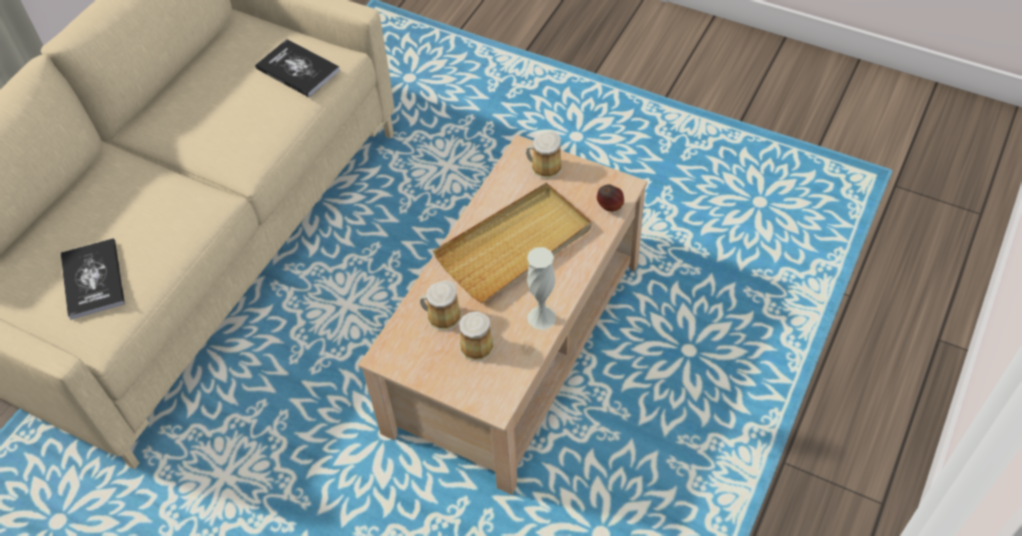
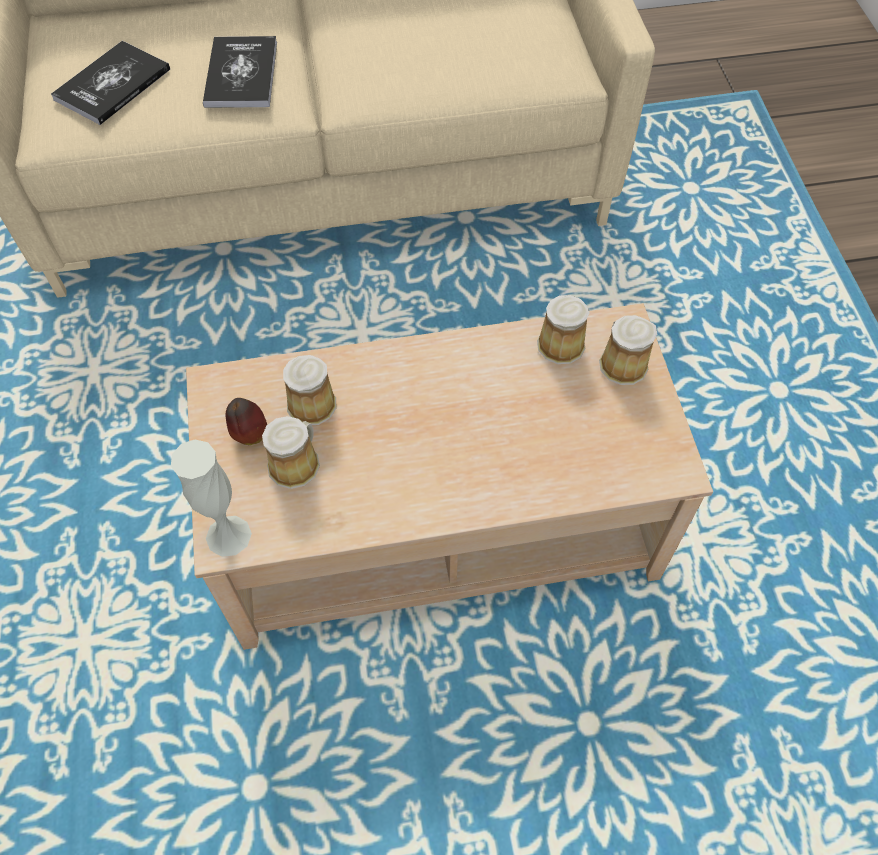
camera: 50 degrees right, 5 degrees up
book [255,39,340,97] -> book moved to [203,36,277,108]
beige tray [433,182,592,303] -> none
white vase [527,247,556,330] -> white vase moved to [171,440,252,557]
apple [597,184,624,212] -> apple moved to [226,398,267,445]
none -> mug [537,295,590,364]

